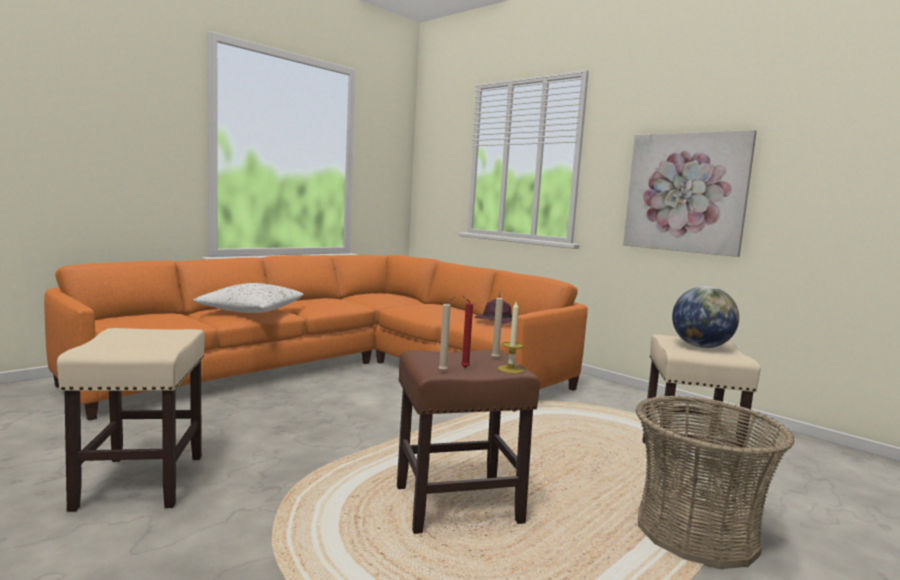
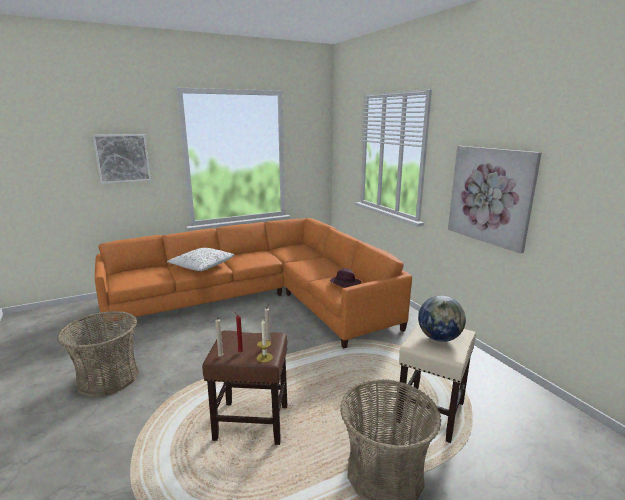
camera: 20 degrees right, 10 degrees up
beige stool [57,328,205,512] -> basket [57,311,139,397]
none -> picture [93,134,151,184]

